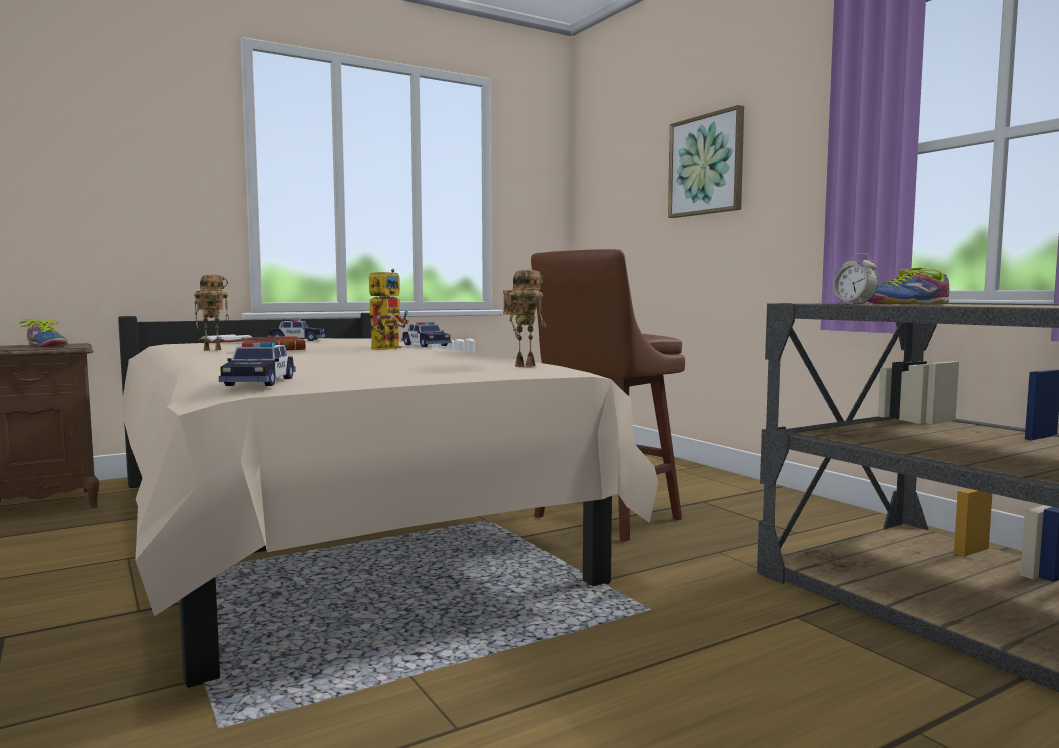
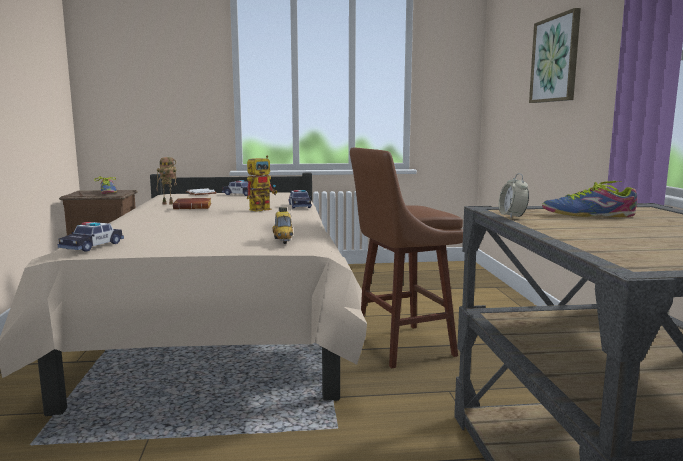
camera: 25 degrees right, 5 degrees up
toy robot [503,270,546,367] -> toy car [273,207,293,244]

